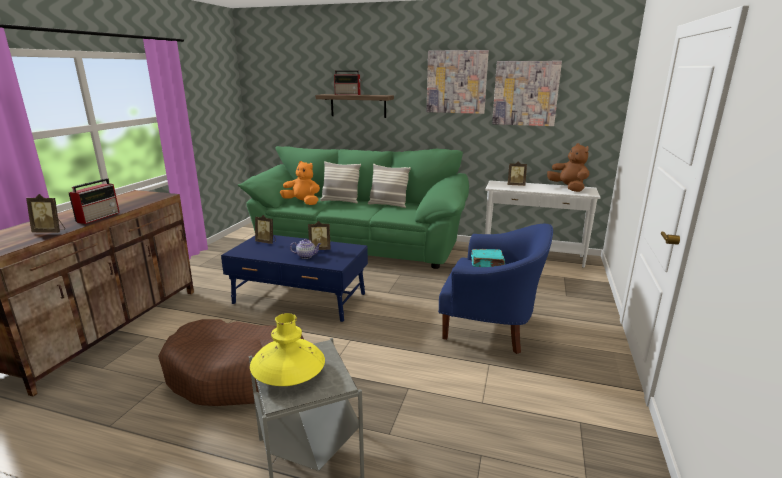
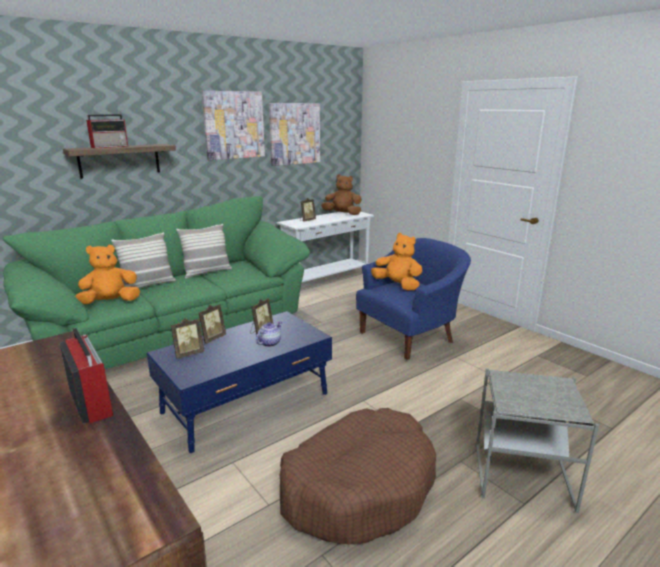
camera: 55 degrees left, 0 degrees up
picture frame [26,194,65,233] -> picture frame moved to [198,304,226,344]
yellow vase [250,313,325,386] -> none
turquoise book [471,249,506,267] -> orange plush toy [371,233,422,290]

